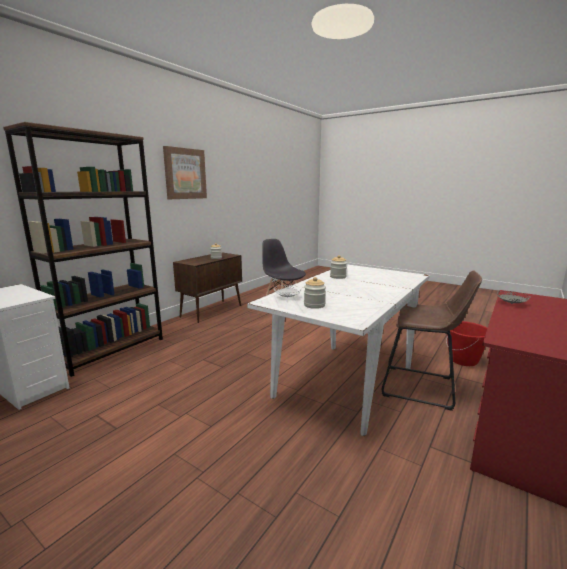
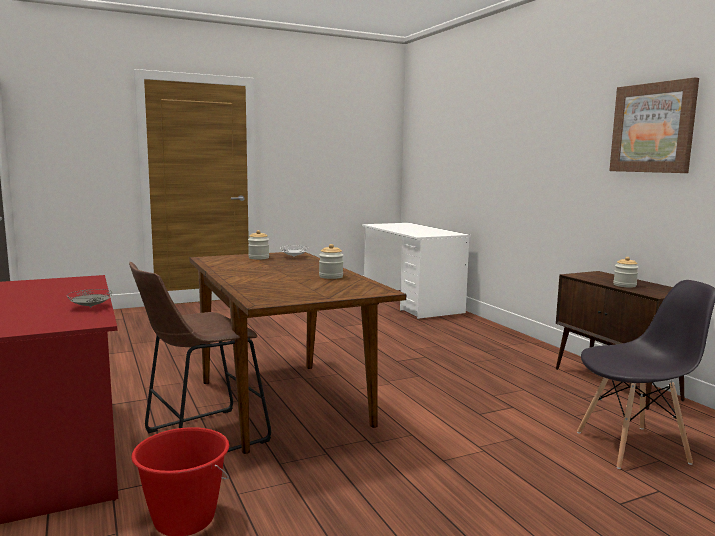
camera: 120 degrees right, 5 degrees down
brown bookcase [3,122,163,377] -> none
white dining table [247,264,430,436] -> brown dining table [190,252,406,454]

